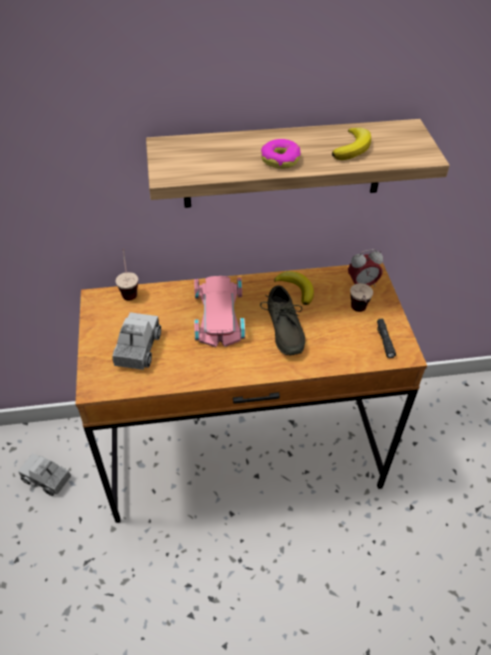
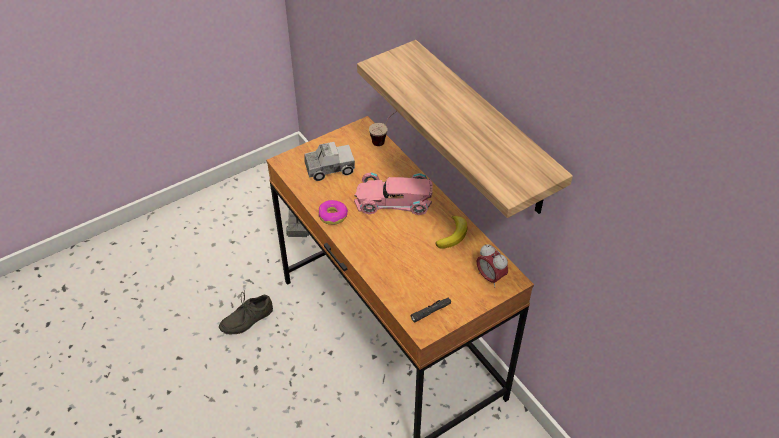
camera: 65 degrees right, 0 degrees up
pink toy car [194,276,245,347] -> pink toy car turned 150 degrees counterclockwise [354,172,433,215]
grey shoe [260,285,305,356] -> grey shoe moved to [219,290,273,334]
donut [261,139,301,169] -> donut moved to [319,200,348,225]
banana [332,128,371,160] -> none
cup [350,283,373,312] -> none

